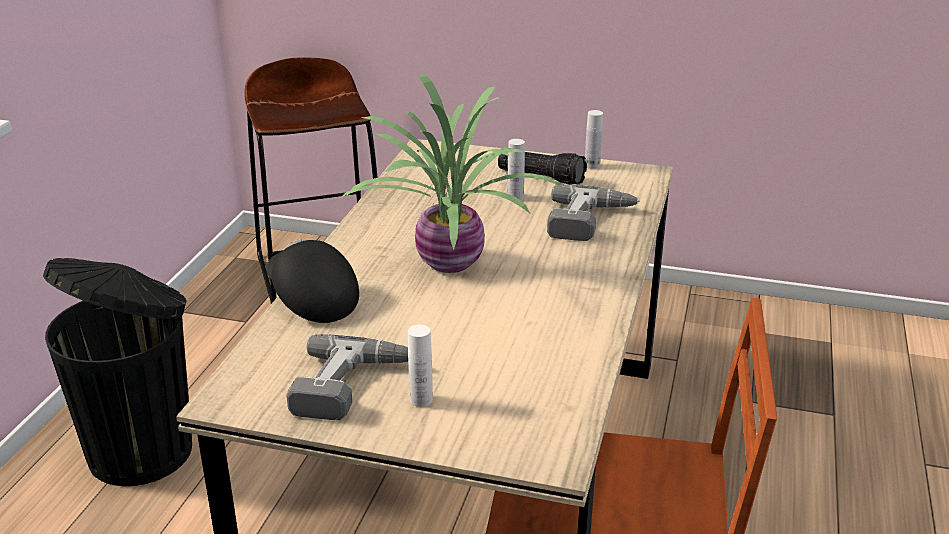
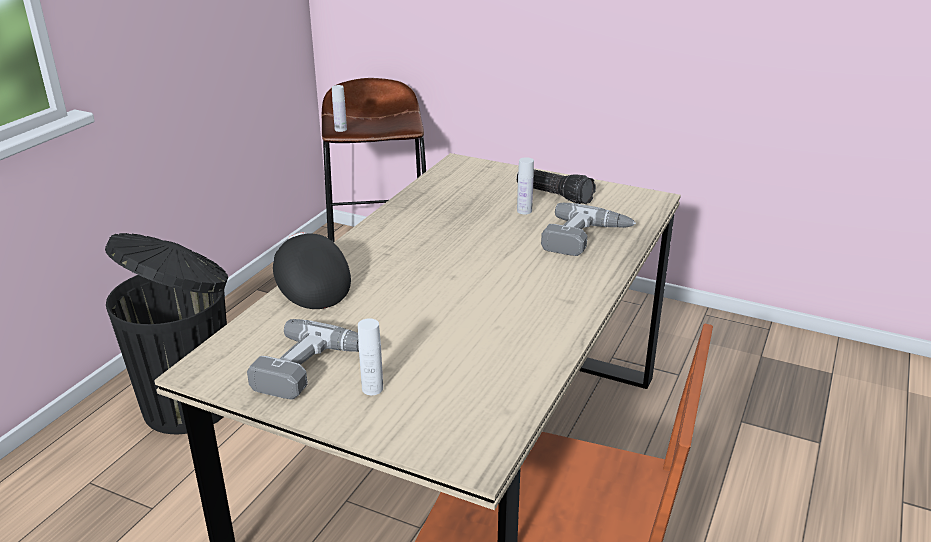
camera: 10 degrees right, 0 degrees up
potted plant [340,74,564,273] -> none
white bottle [585,110,603,169] -> white bottle moved to [332,85,347,132]

